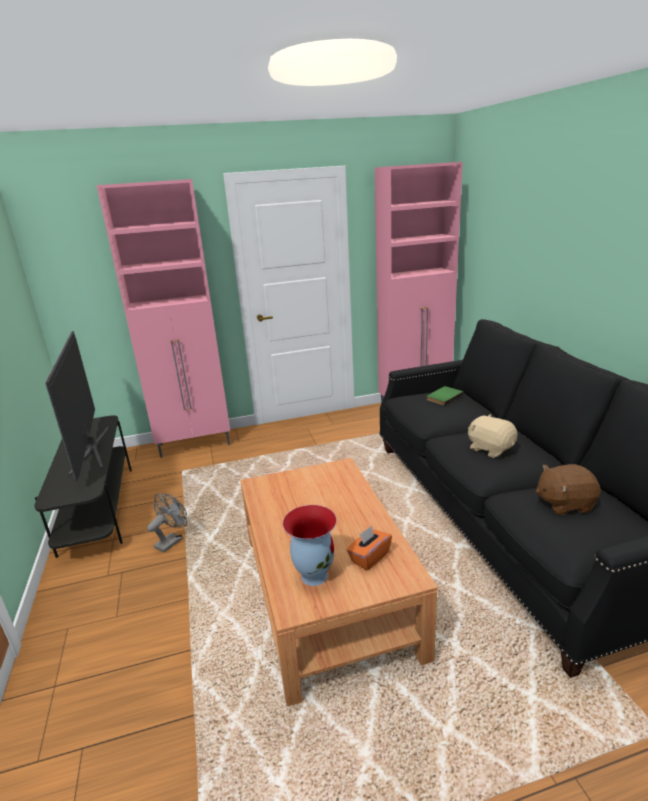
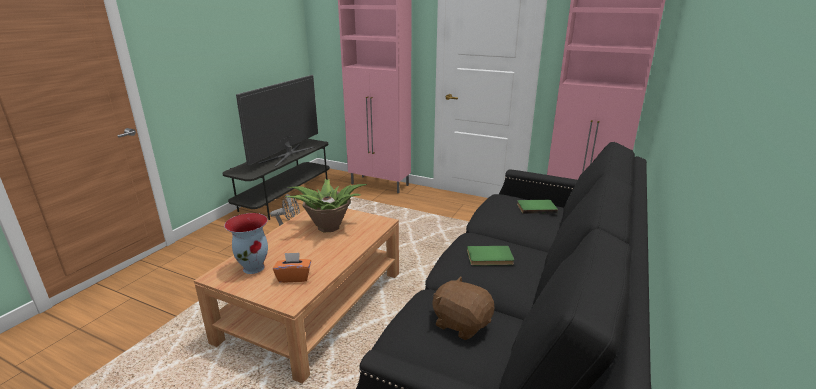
camera: 40 degrees right, 0 degrees up
beige plush toy [468,414,517,458] -> green book [467,246,514,266]
none -> potted plant [285,179,367,232]

